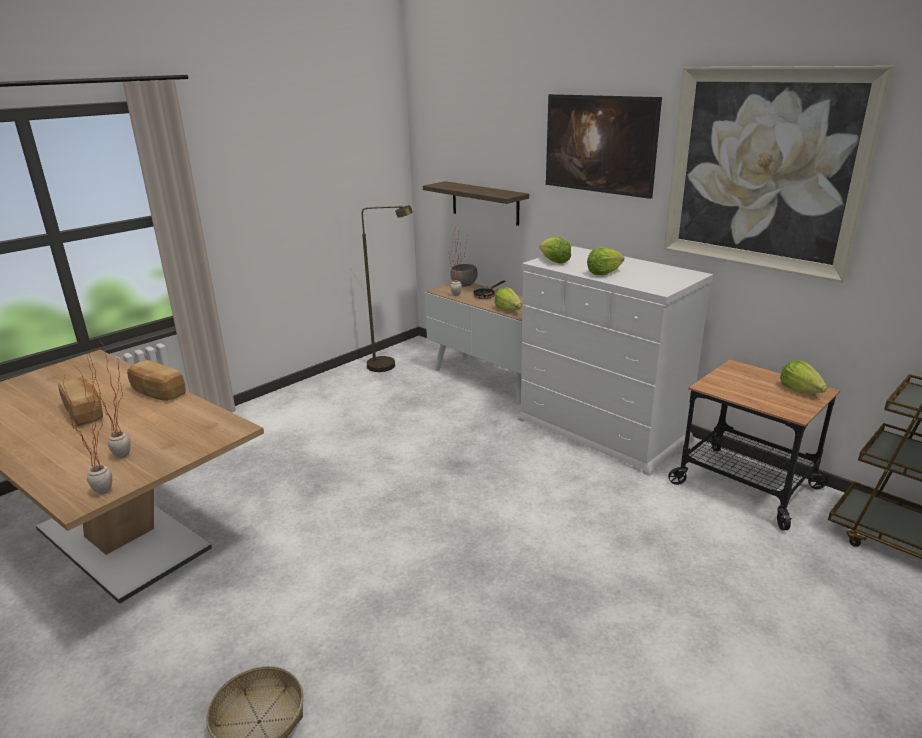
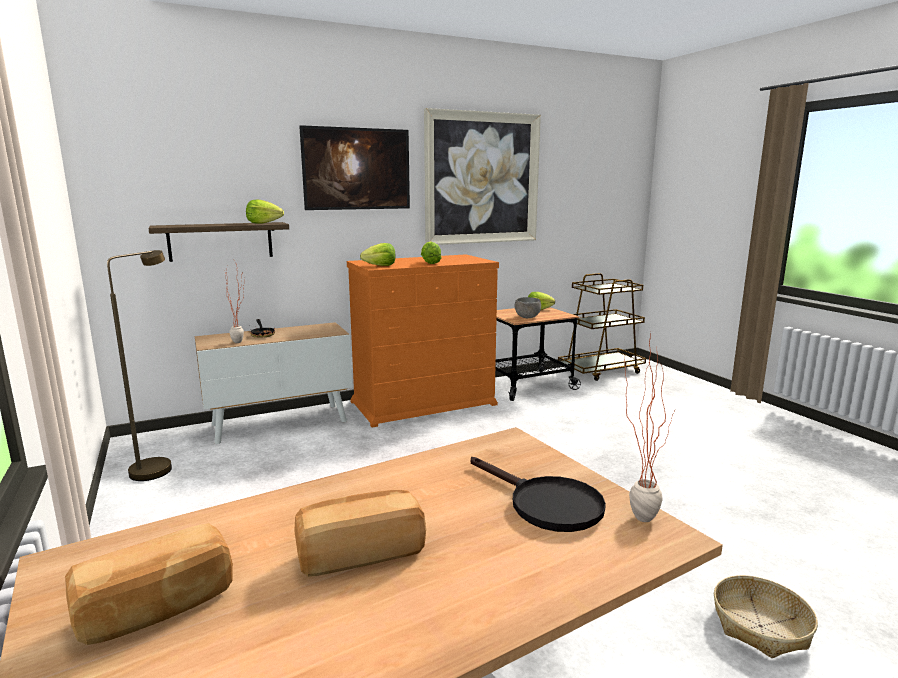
camera: 70 degrees left, 10 degrees down
potted plant [87,338,131,459] -> black frying pan [471,457,606,532]
bread [127,360,186,401] -> bread moved to [65,523,233,645]
grey bowl [451,264,478,287] -> grey bowl moved to [515,297,541,318]
lettuce [494,287,522,311] -> lettuce moved to [246,200,284,224]
white dresser [518,246,714,476] -> orange dresser [347,254,499,428]

